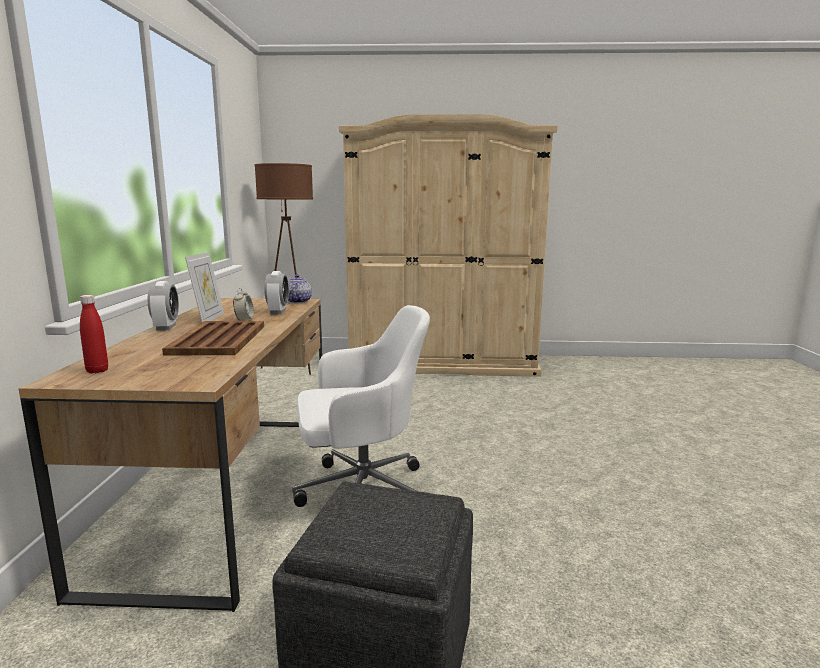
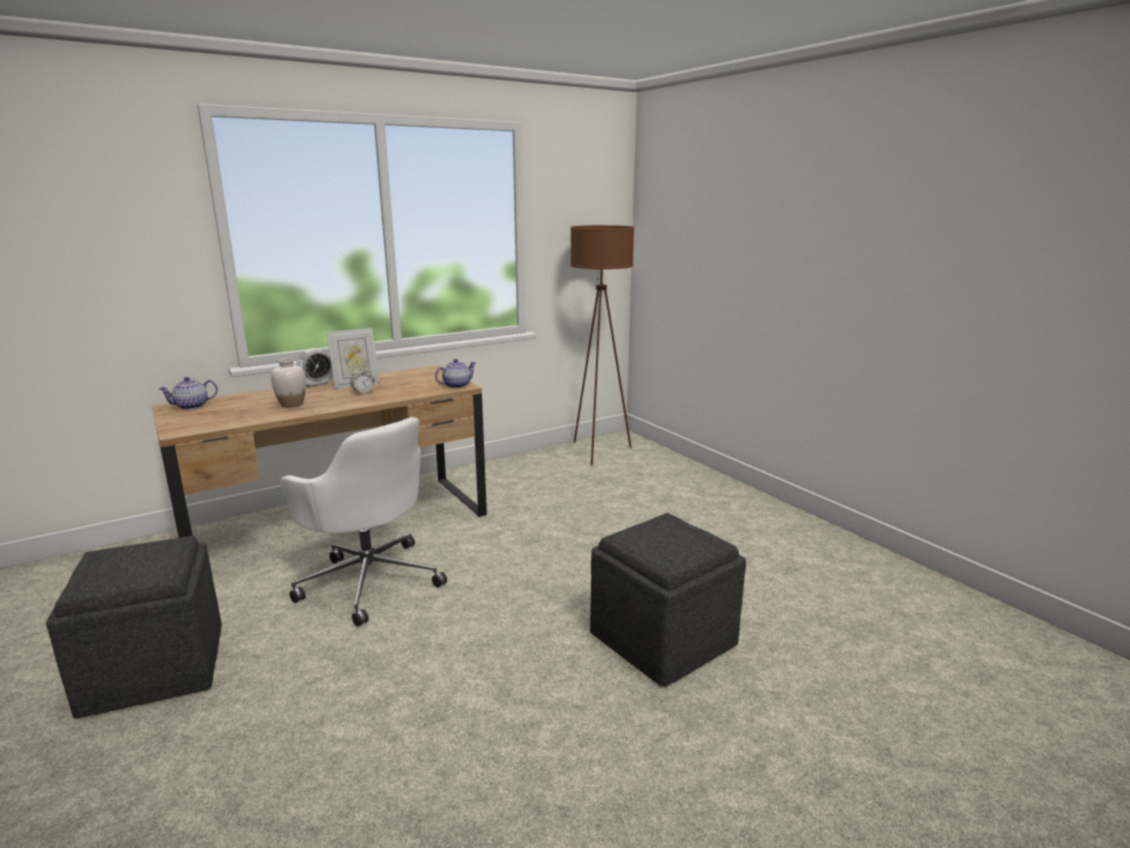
camera: 55 degrees right, 5 degrees up
red bottle [80,295,108,373] -> teapot [158,377,218,410]
brown tray [162,321,264,355] -> white vase [271,358,306,408]
alarm clock [264,271,289,314] -> none
beige wardrobe [339,114,558,377] -> none
none -> grey ottoman [590,513,746,687]

